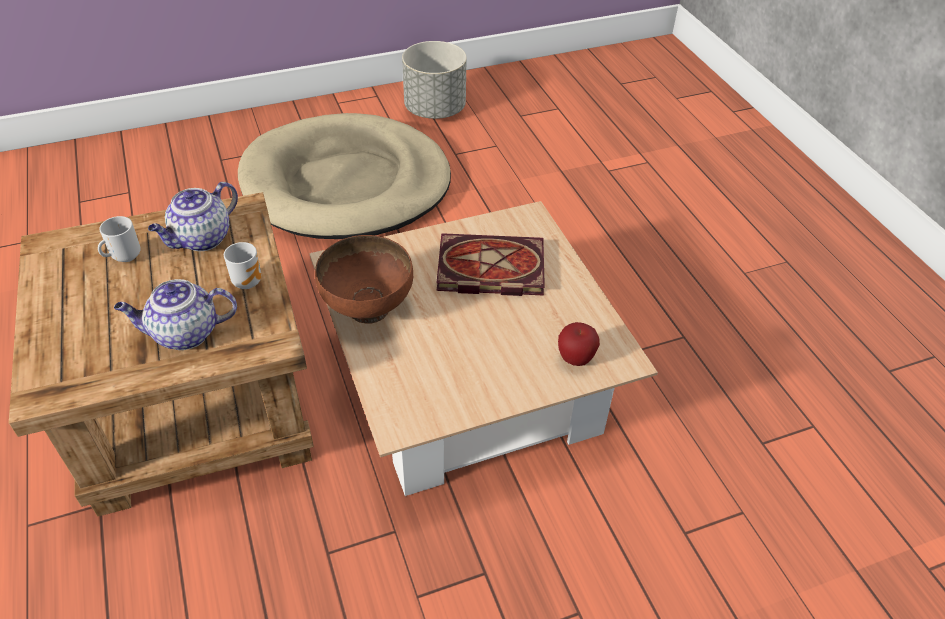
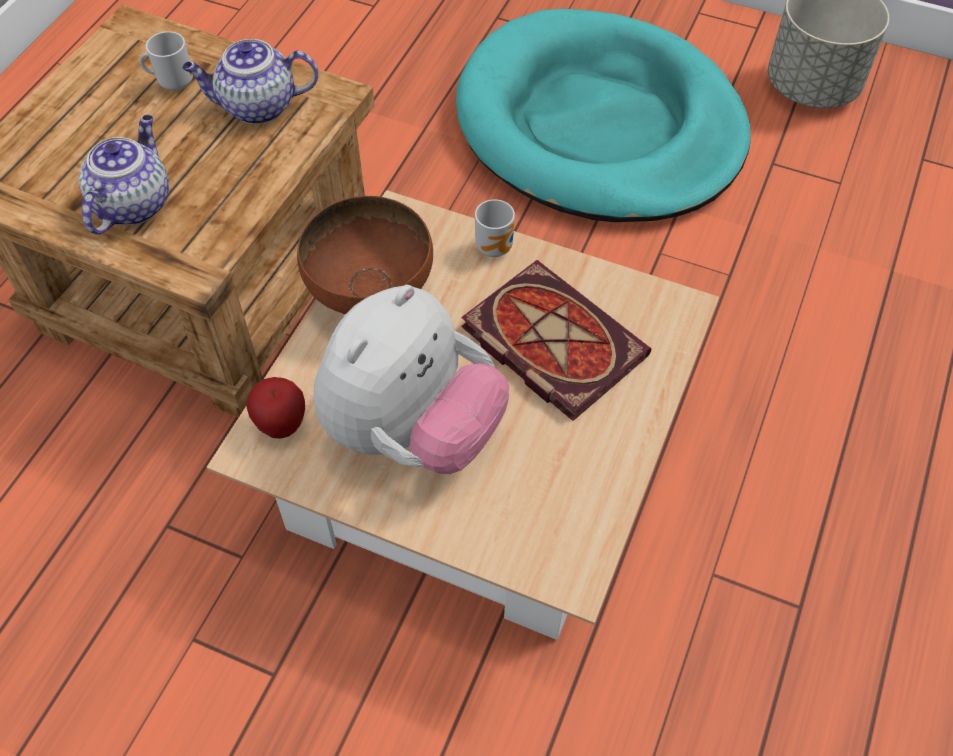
camera: 45 degrees right, 10 degrees up
teapot [114,279,237,350] -> teapot turned 75 degrees clockwise [79,115,169,234]
mug [224,242,261,289] -> mug moved to [475,199,515,257]
beige dog bed [238,113,451,239] -> turquoise dog bed [456,9,751,222]
apple [558,322,600,366] -> apple moved to [246,377,305,439]
none -> plush toy [314,285,509,474]

